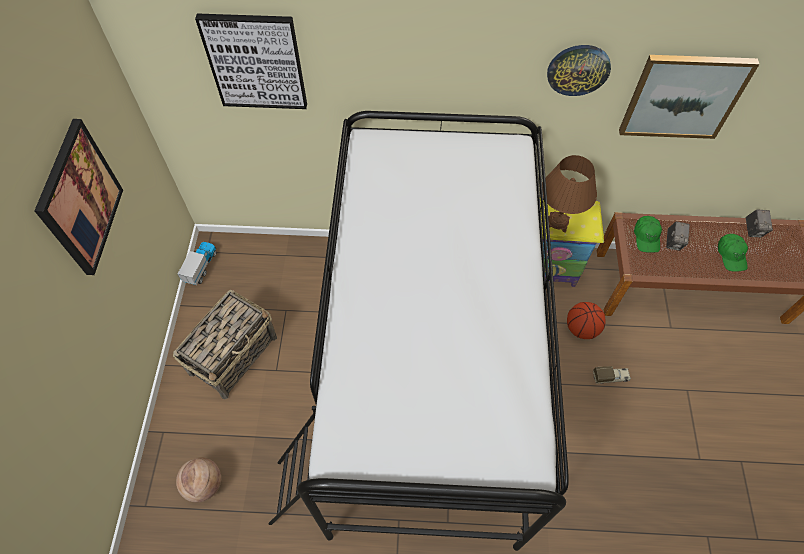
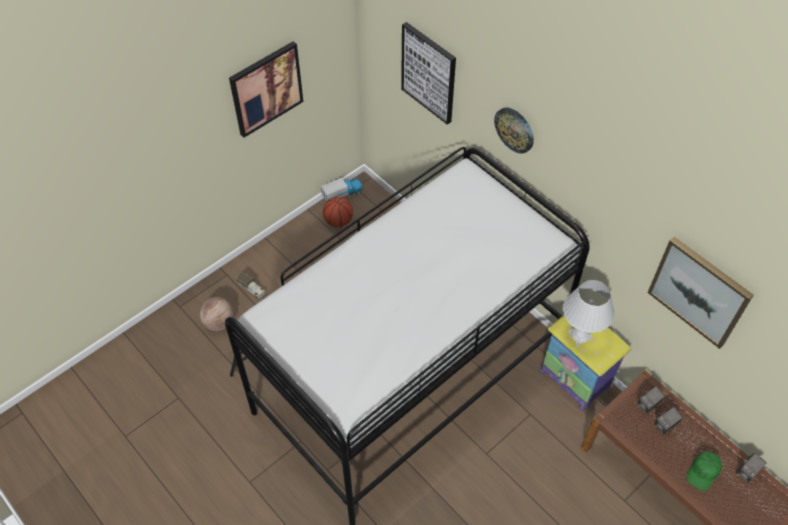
camera: 45 degrees right, 5 degrees down
basket [173,290,277,399] -> none
brown table lamp [542,155,597,233] -> white table lamp [563,280,614,347]
wall clock [547,45,611,96] -> wall clock moved to [494,108,534,154]
basketball [567,302,606,339] -> basketball moved to [323,197,353,227]
toy truck [593,366,631,384] -> toy truck moved to [236,271,266,298]
green cap [634,216,662,253] -> camera [637,386,665,414]

